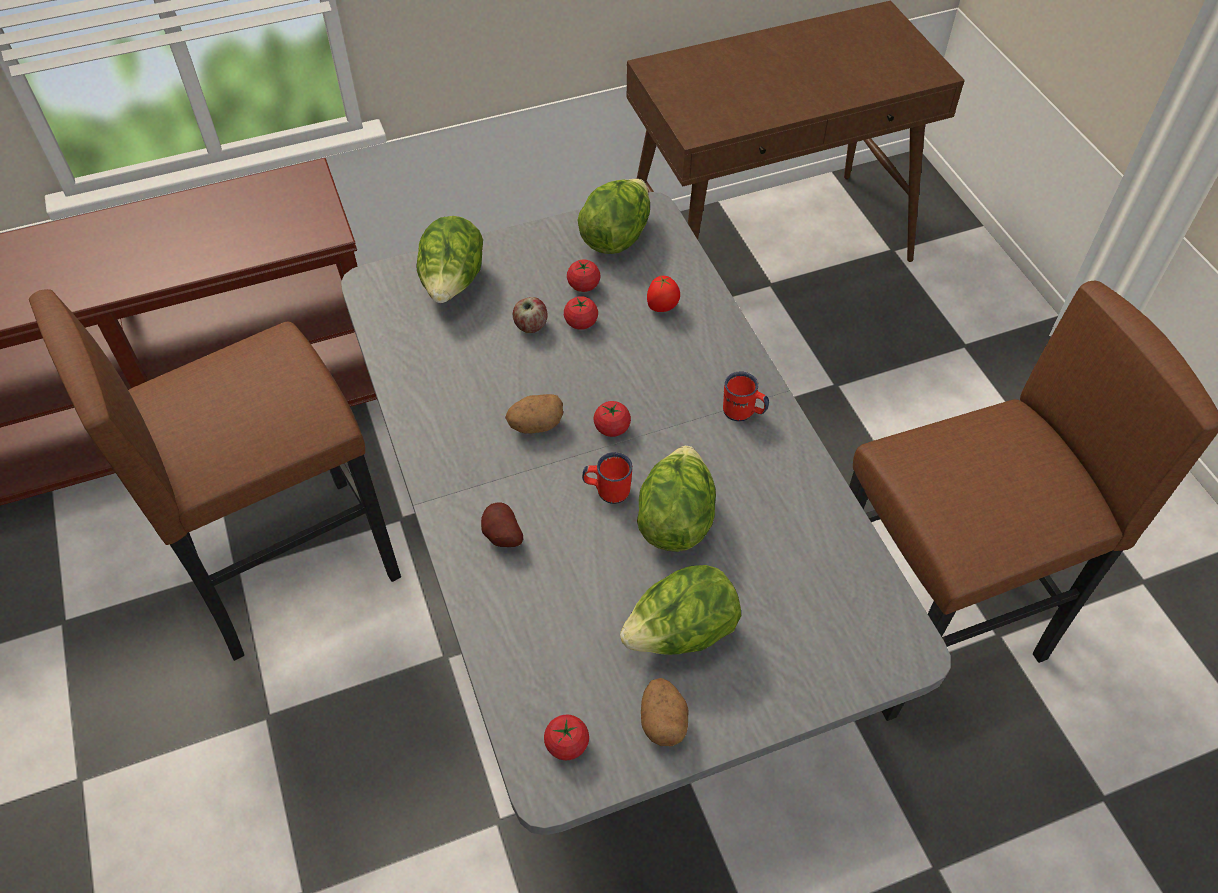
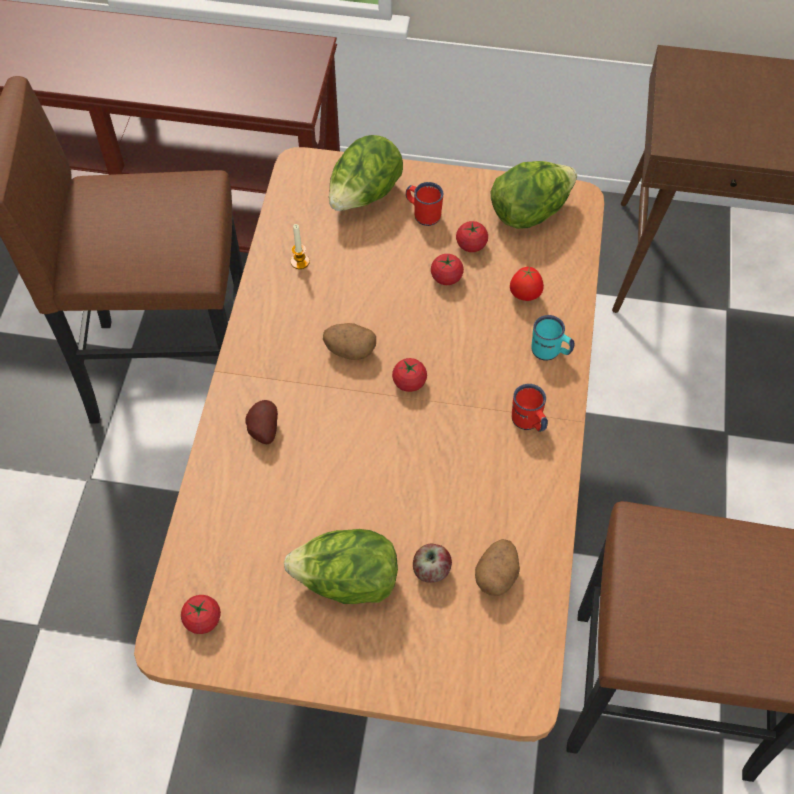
camera: 30 degrees right, 5 degrees up
grey dining table [341,192,951,835] -> brown dining table [134,147,604,742]
apple [513,297,548,333] -> apple moved to [413,544,452,583]
red mug [582,452,633,504] -> red mug moved to [406,182,443,226]
lettuce [637,446,716,552] -> none
potato [641,678,688,746] -> potato moved to [475,539,520,596]
none -> candle [290,224,310,269]
none -> turquoise mug [531,315,574,361]

